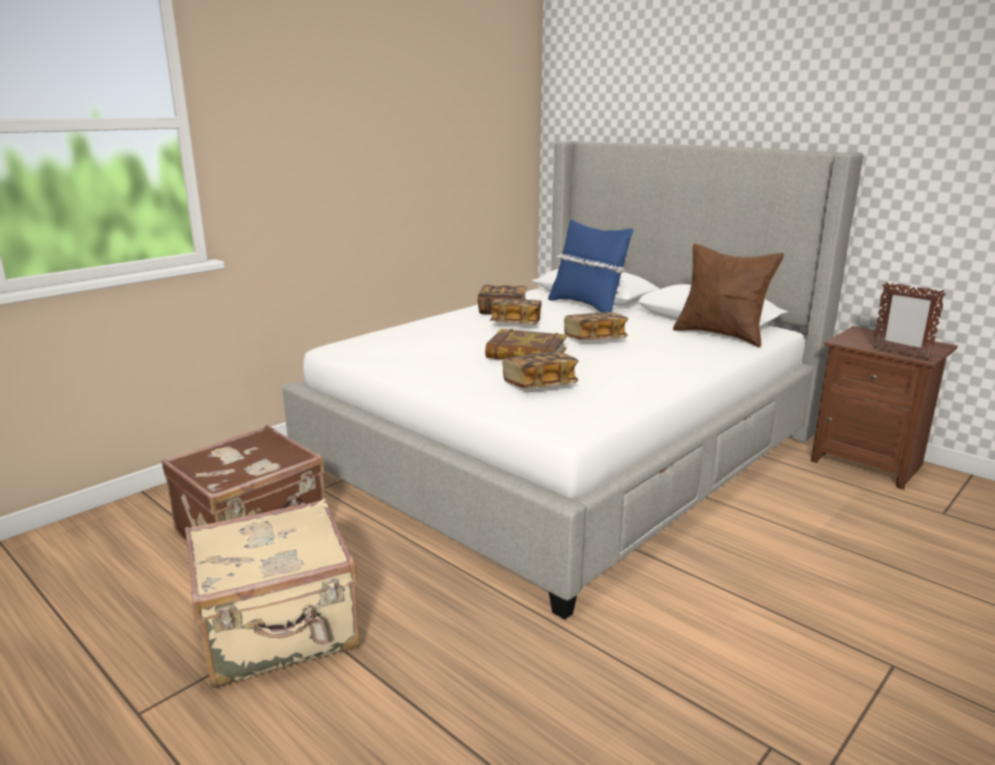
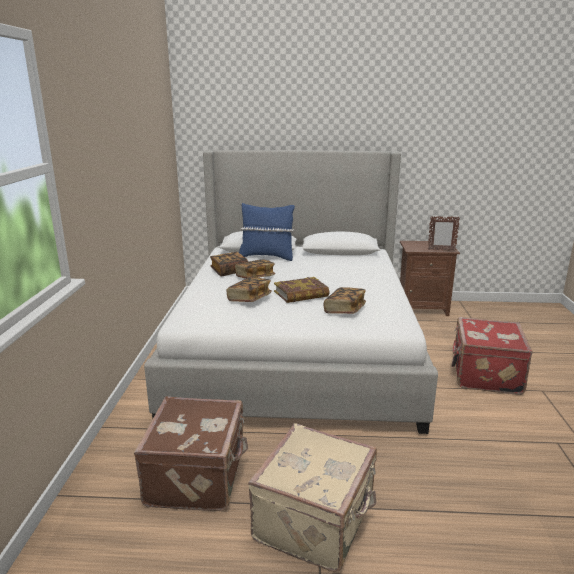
camera: 40 degrees left, 0 degrees up
book [564,312,628,340] -> book moved to [226,277,272,302]
brown pillow [673,244,784,347] -> none
none -> red suitcase [451,317,533,395]

